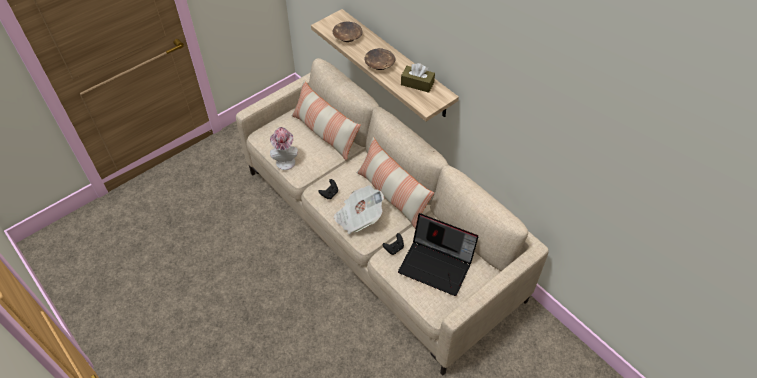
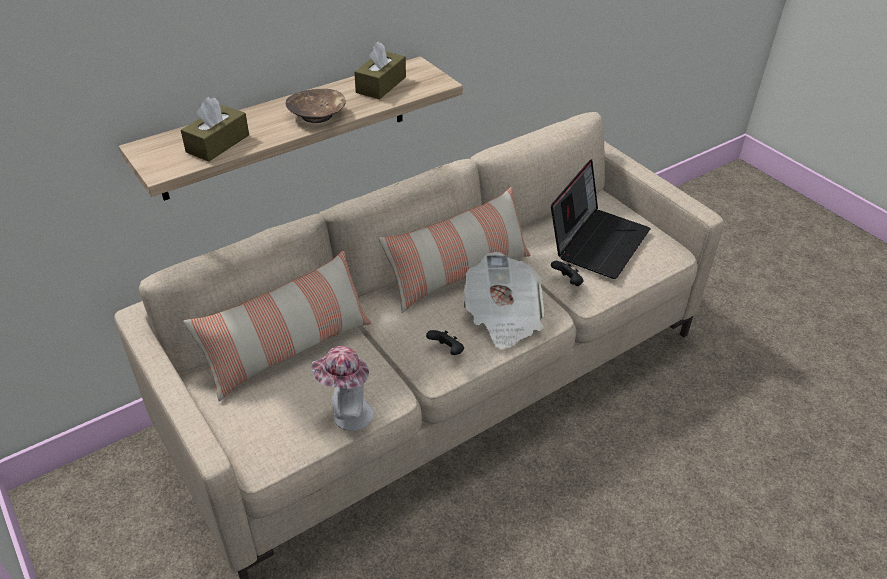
camera: 85 degrees left, 10 degrees down
brown bowl [333,22,362,42] -> brown tissue box [181,97,249,161]

